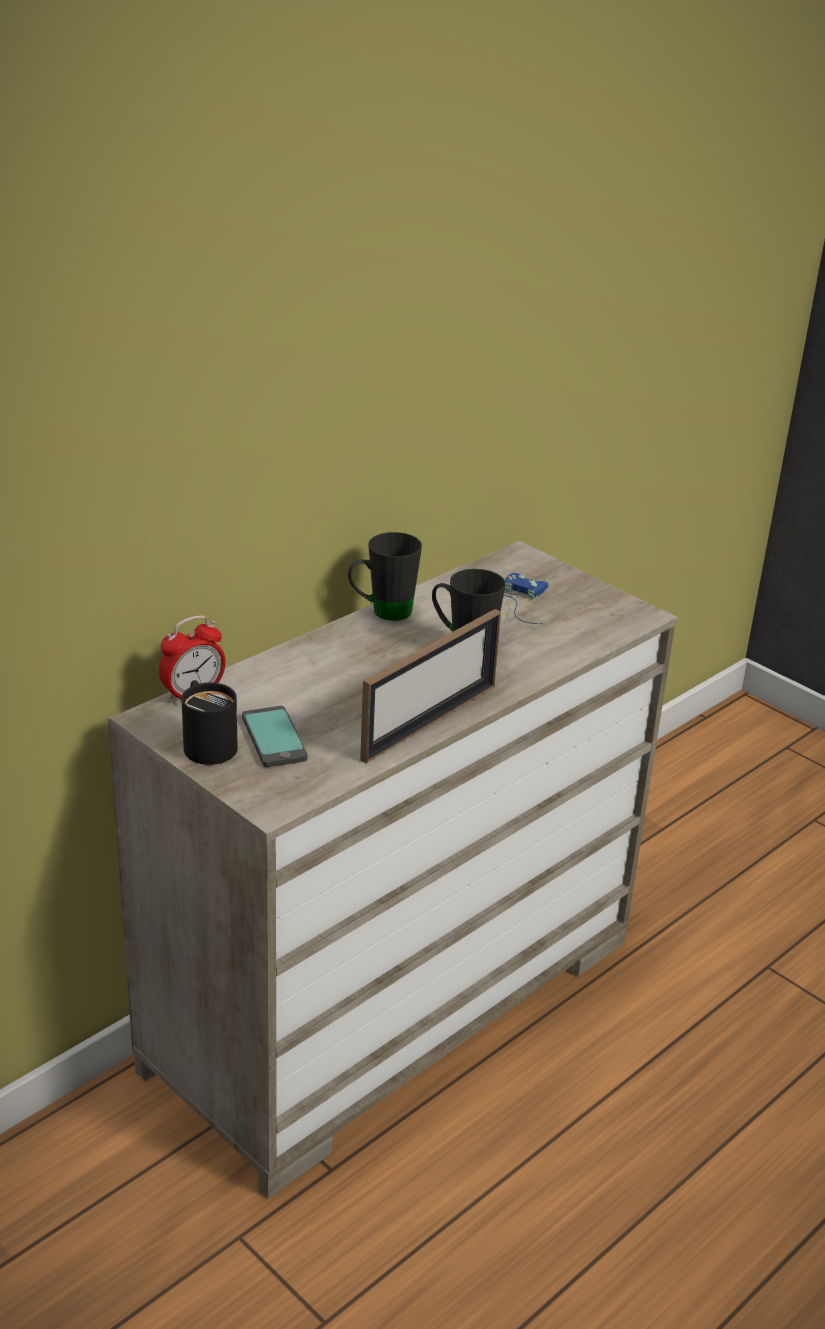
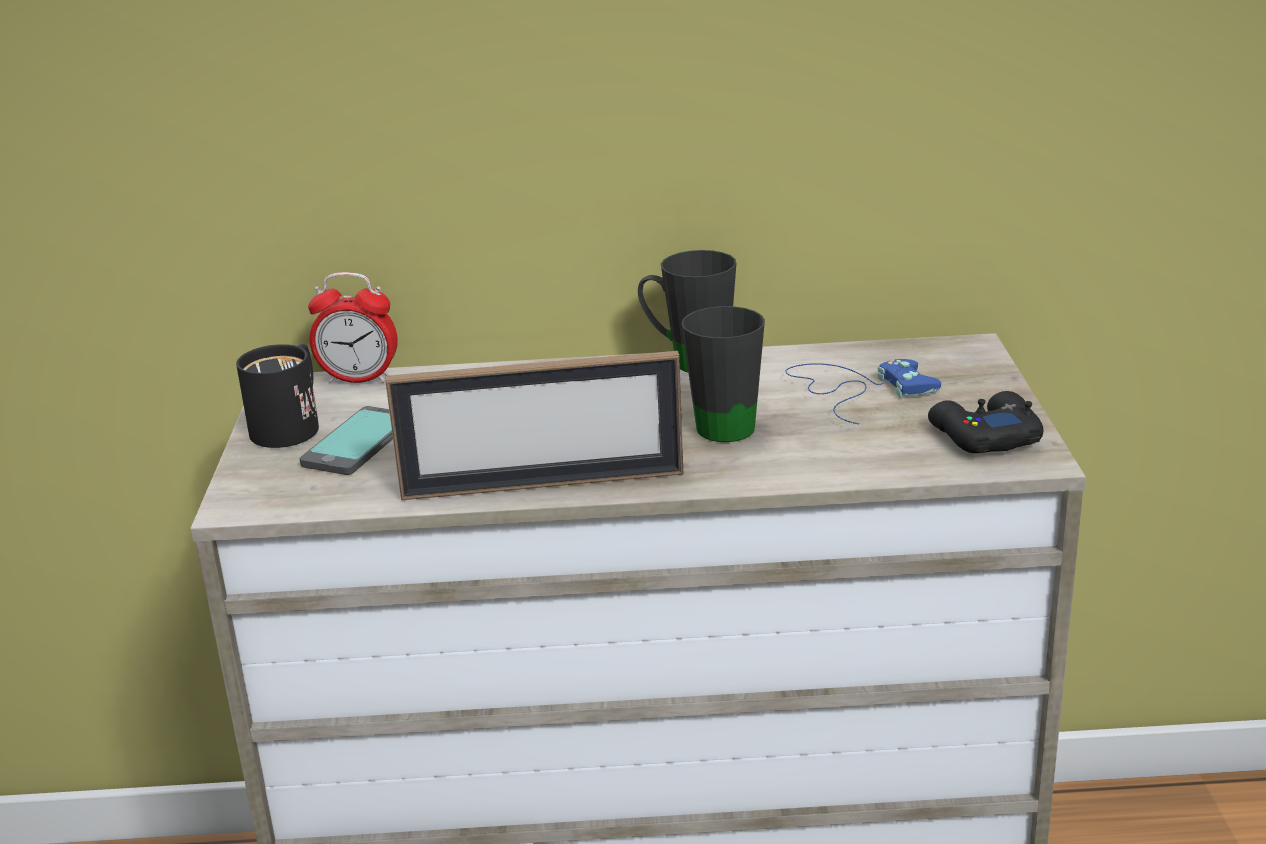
camera: 45 degrees right, 5 degrees down
none -> black game controller [928,391,1043,453]

